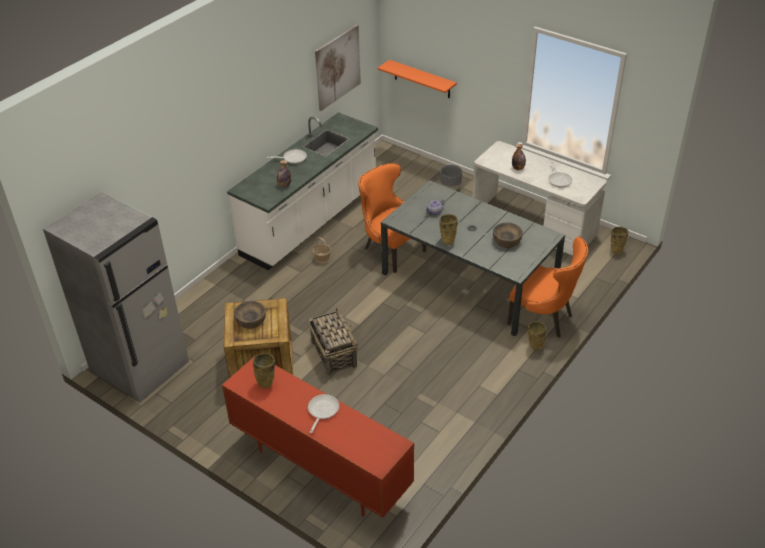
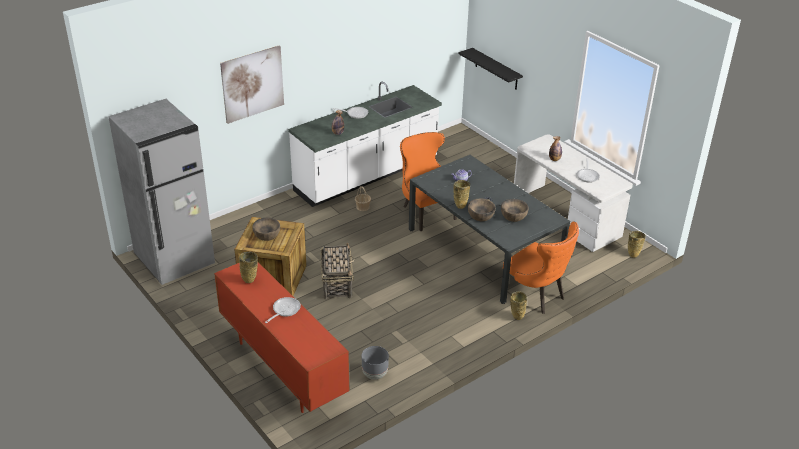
camera: 15 degrees right, 5 degrees down
picture [315,25,361,111] -> picture moved to [220,45,284,124]
orange shelf [378,60,457,98] -> black shelf [459,48,523,90]
grey planter [440,165,462,191] -> grey planter moved to [362,346,389,380]
none -> brown bowl [468,198,495,221]

